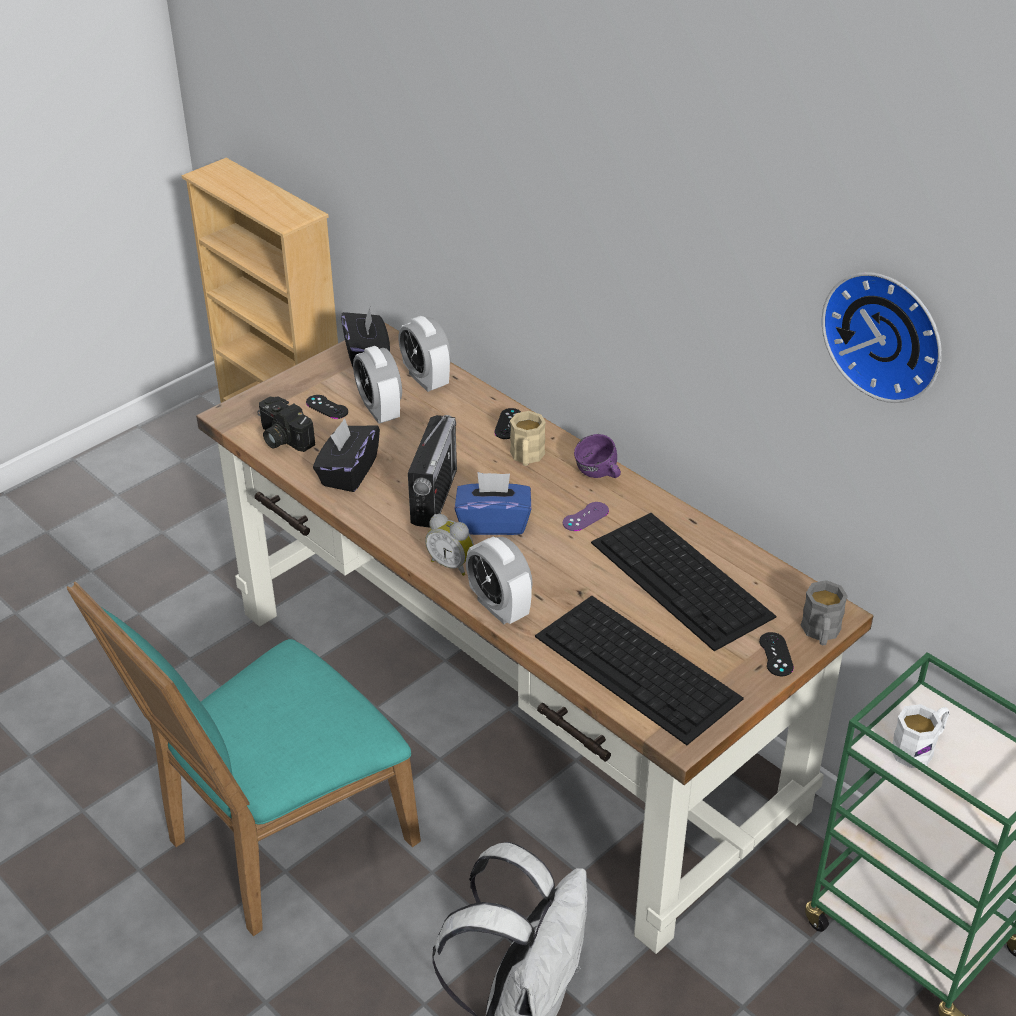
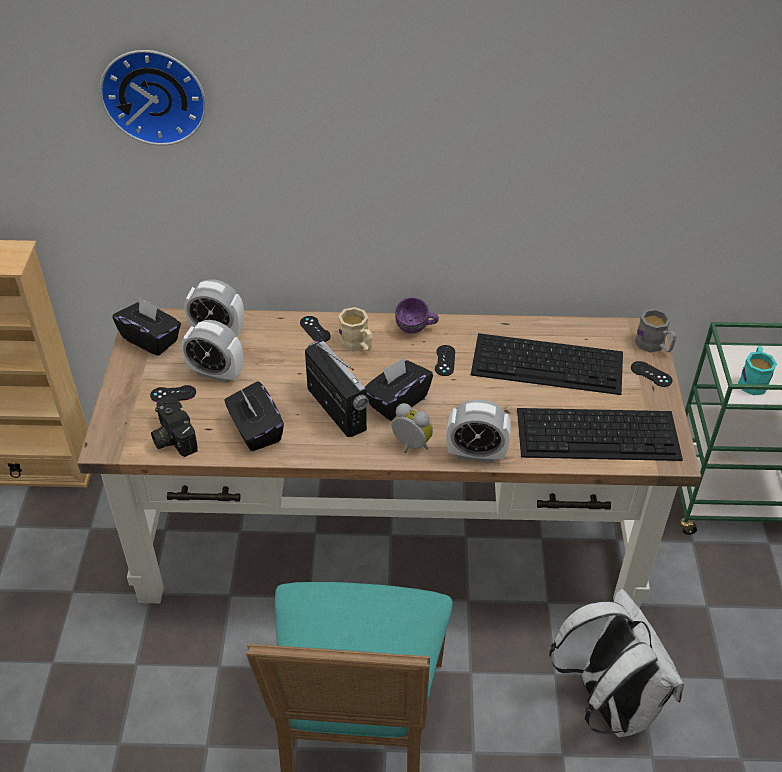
camera: 45 degrees left, 5 degrees up
camera [257,396,315,452] -> camera turned 60 degrees clockwise [151,396,198,457]
alarm clock [425,514,474,576] -> alarm clock turned 135 degrees counterclockwise [392,403,433,453]
blue tissue box [455,472,531,535] -> black tissue box [365,357,433,421]
purple game controller [563,502,609,531] -> black game controller [435,345,455,376]
wall clock [822,272,942,403] -> wall clock moved to [100,50,206,146]
white mug [892,704,949,768] -> turquoise mug [738,346,777,395]

